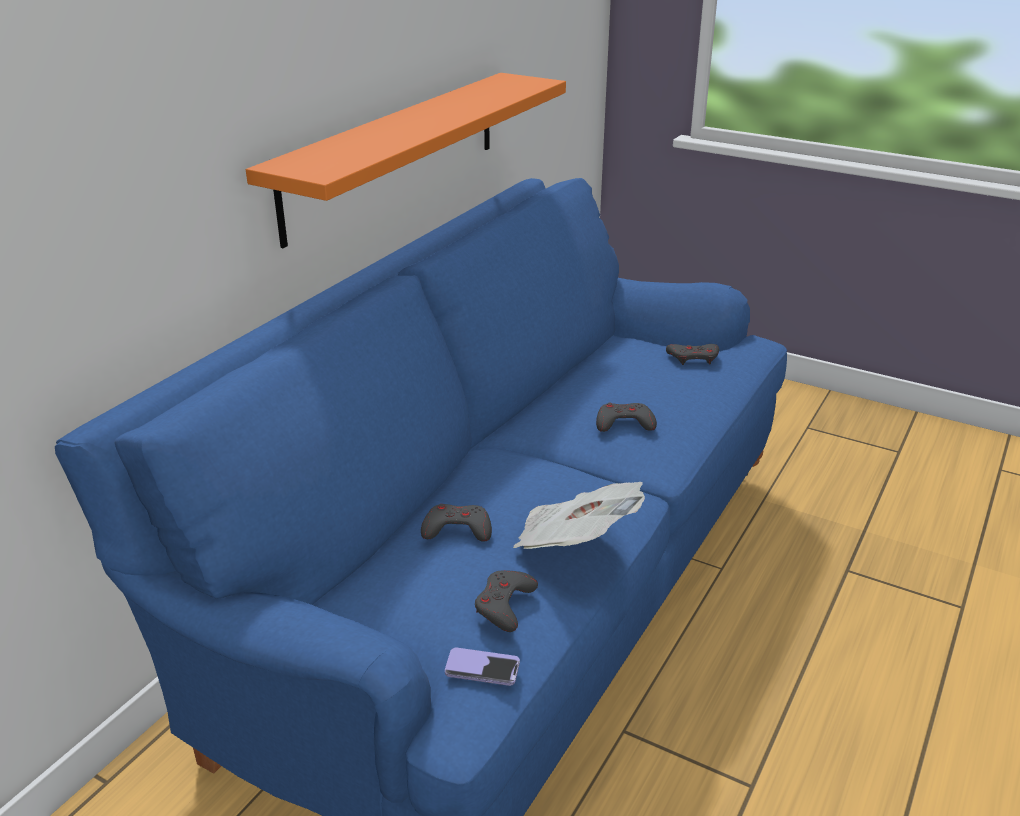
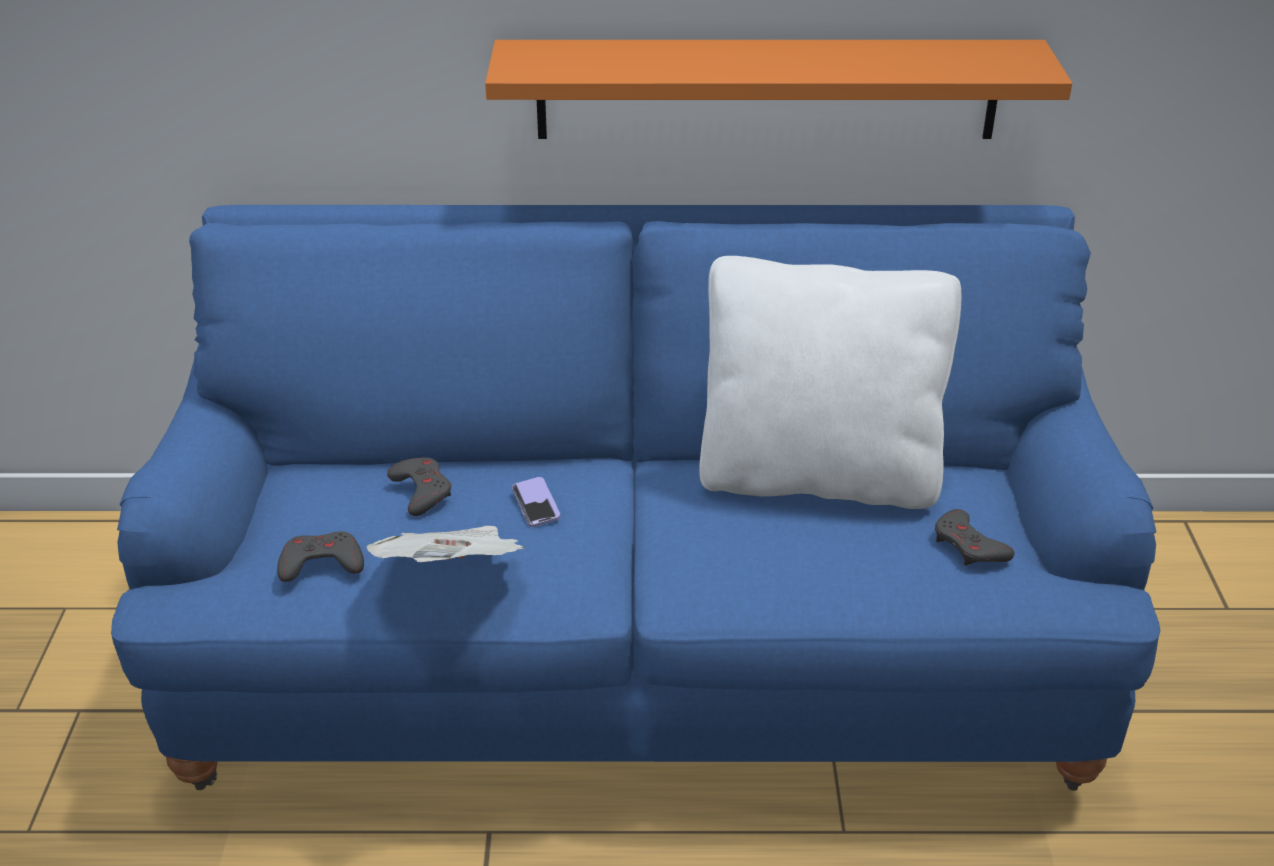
camera: 60 degrees right, 5 degrees up
phone [445,648,520,686] -> phone moved to [512,477,561,527]
grey game controller [596,403,657,432] -> none
none -> white pillow [699,256,961,509]

